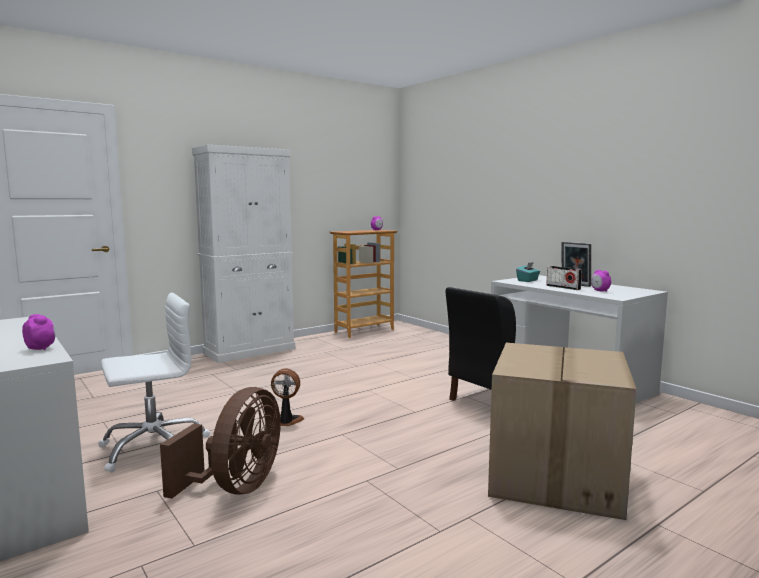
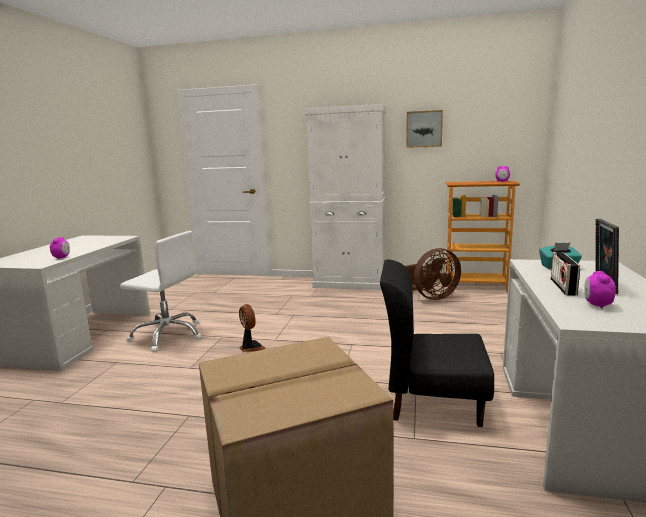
camera: 50 degrees right, 5 degrees up
brown fan [160,387,280,499] -> brown fan moved to [405,248,461,300]
none -> picture [406,110,443,148]

